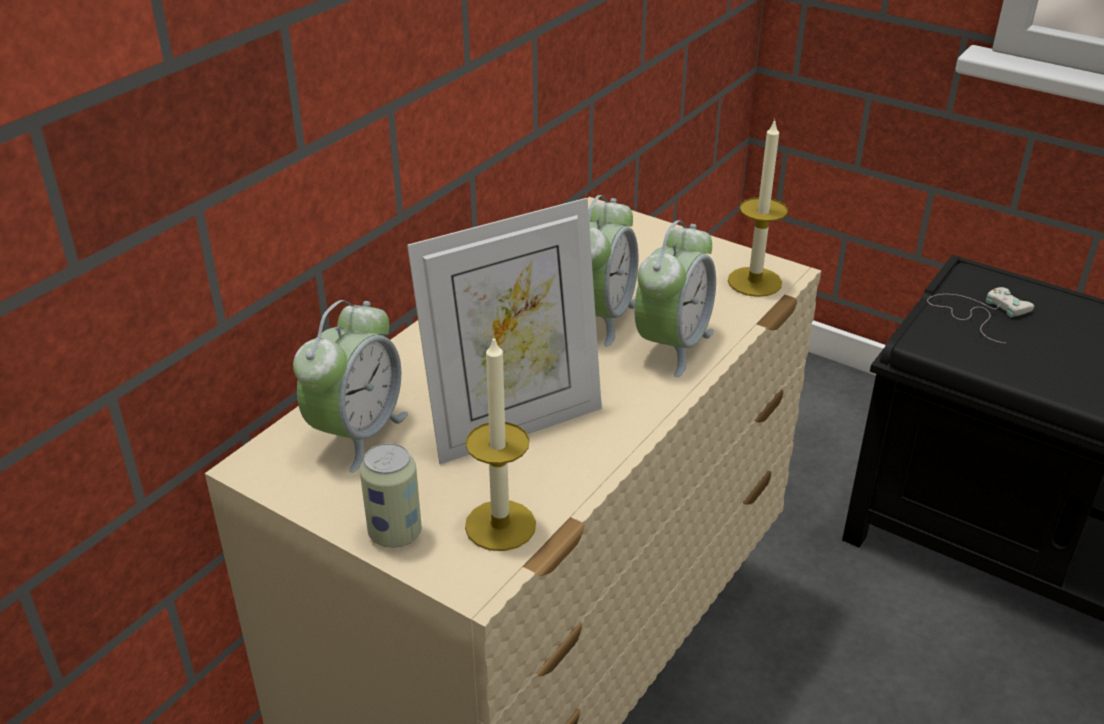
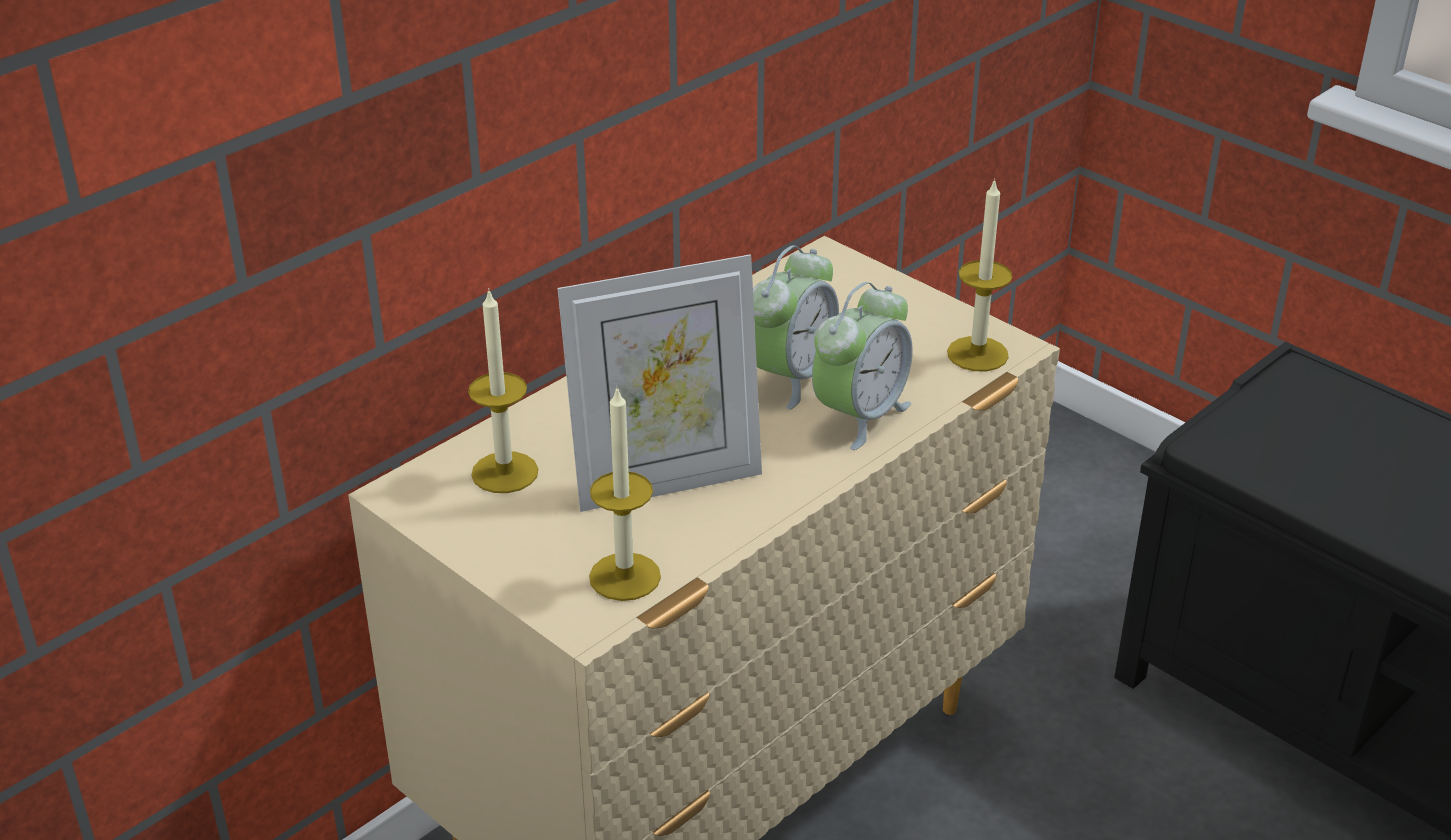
camera: 10 degrees right, 0 degrees up
alarm clock [293,300,408,473] -> candle [468,288,538,493]
can [360,443,422,548] -> none
white game controller [927,287,1034,343] -> none

